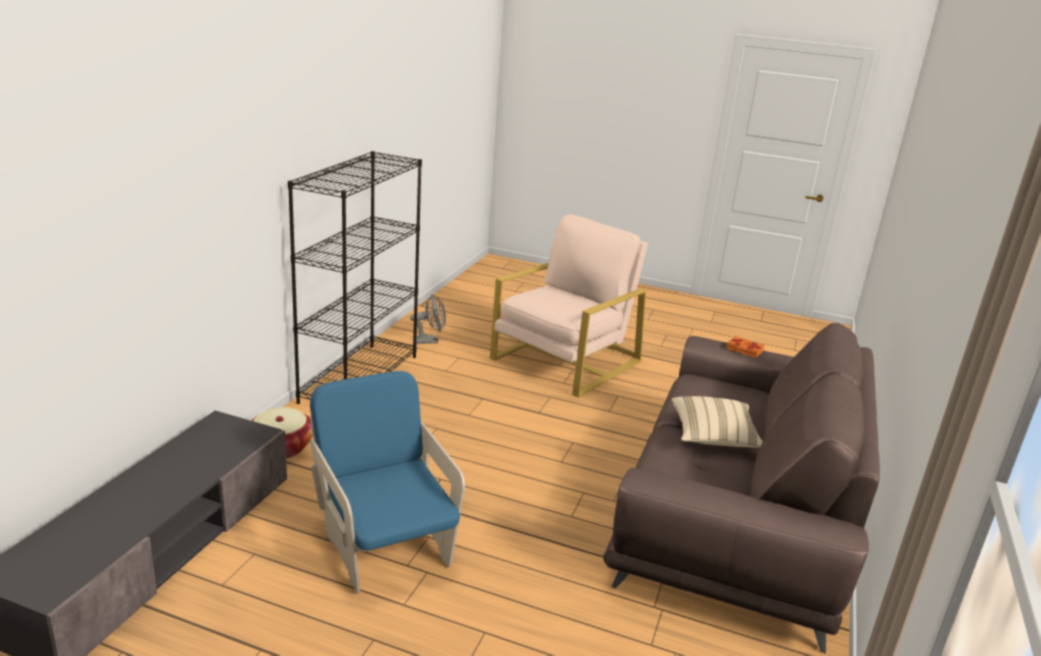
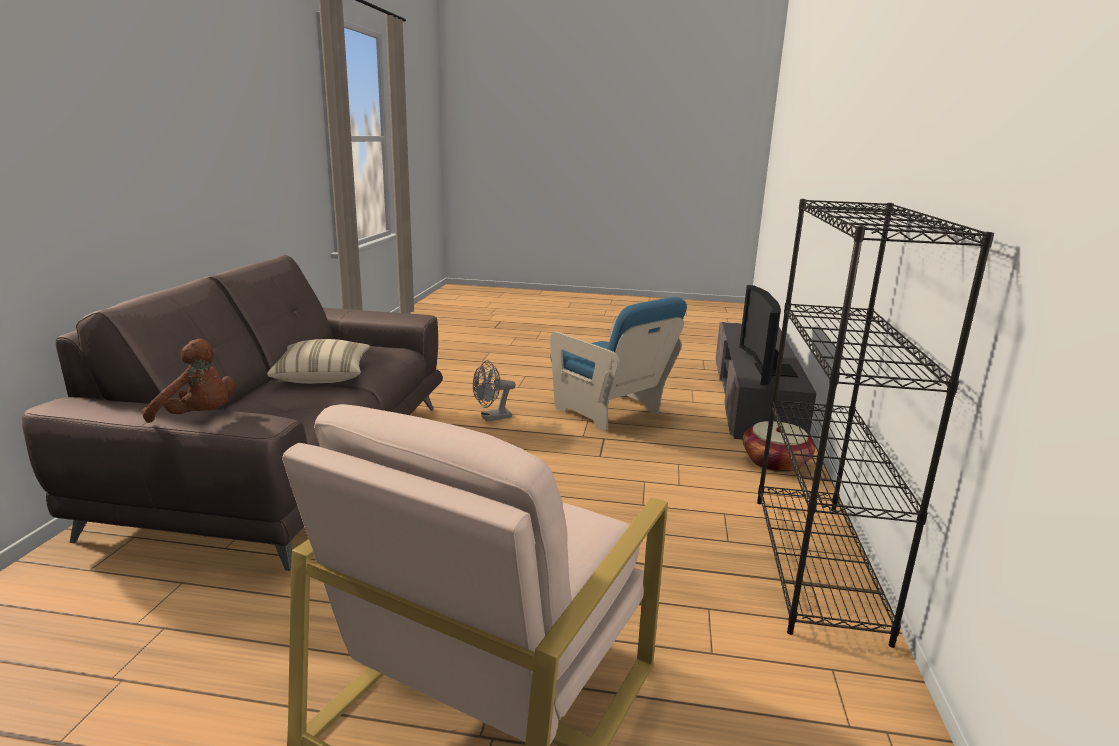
camera: 170 degrees right, 5 degrees down
grey fan [410,294,446,344] -> grey fan moved to [473,360,516,421]
orange book [726,336,764,358] -> brown plush toy [142,339,235,423]
none -> television [739,285,798,386]

